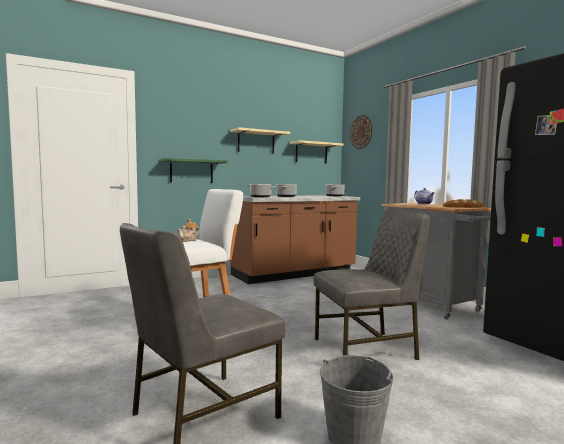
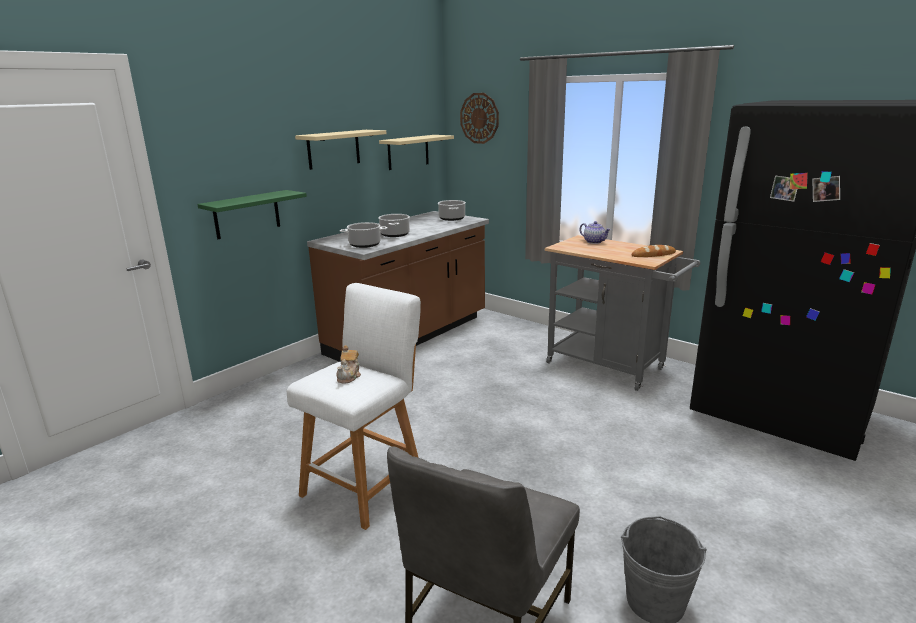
camera: 20 degrees left, 15 degrees up
grey chair [313,210,430,360] -> none

